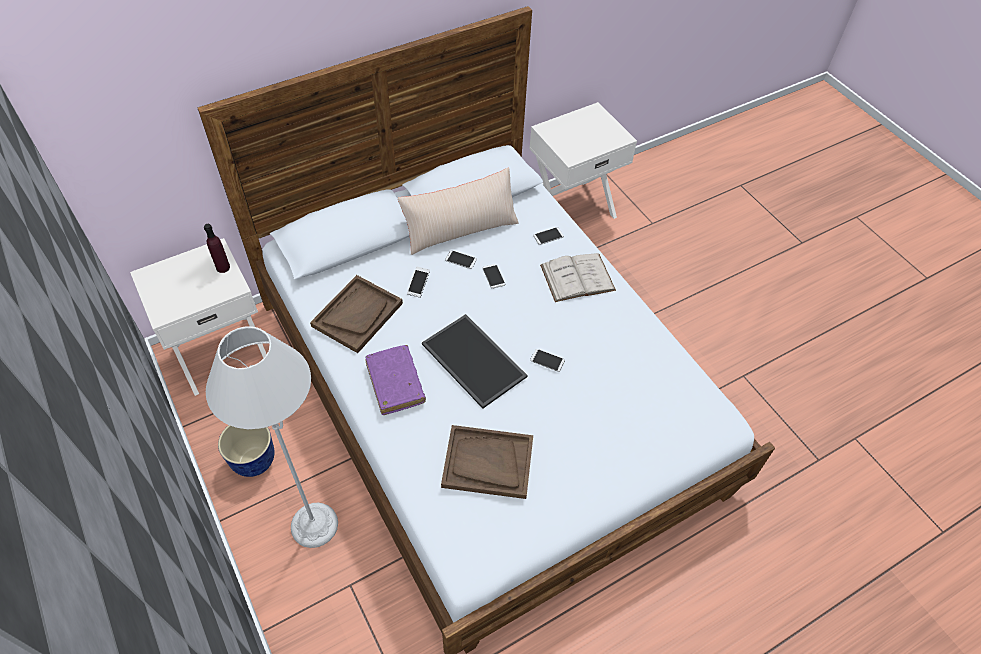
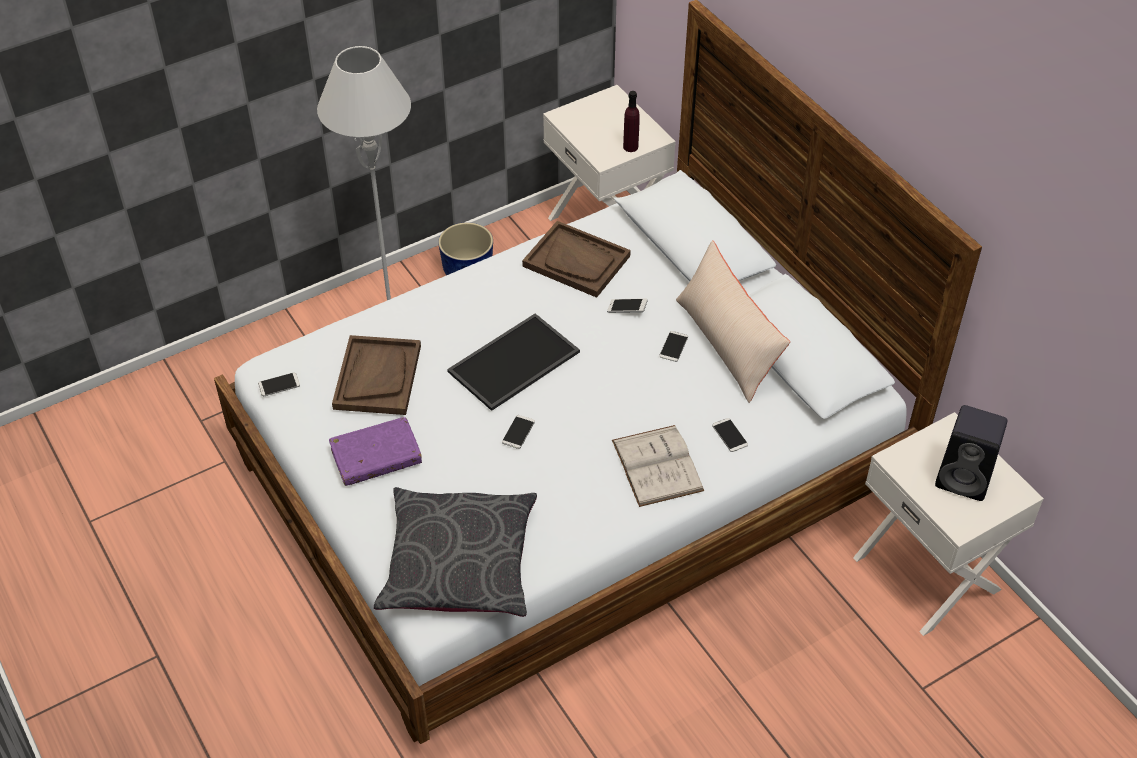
camera: 90 degrees right, 5 degrees down
purple book [365,345,426,415] -> purple book moved to [329,417,422,486]
phone [482,264,505,289] -> phone moved to [258,373,300,396]
none -> grey pillow [374,487,537,617]
none -> black speaker [935,405,1007,501]

